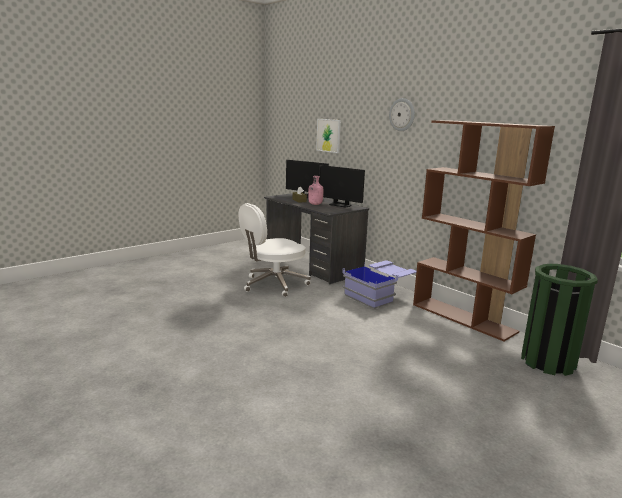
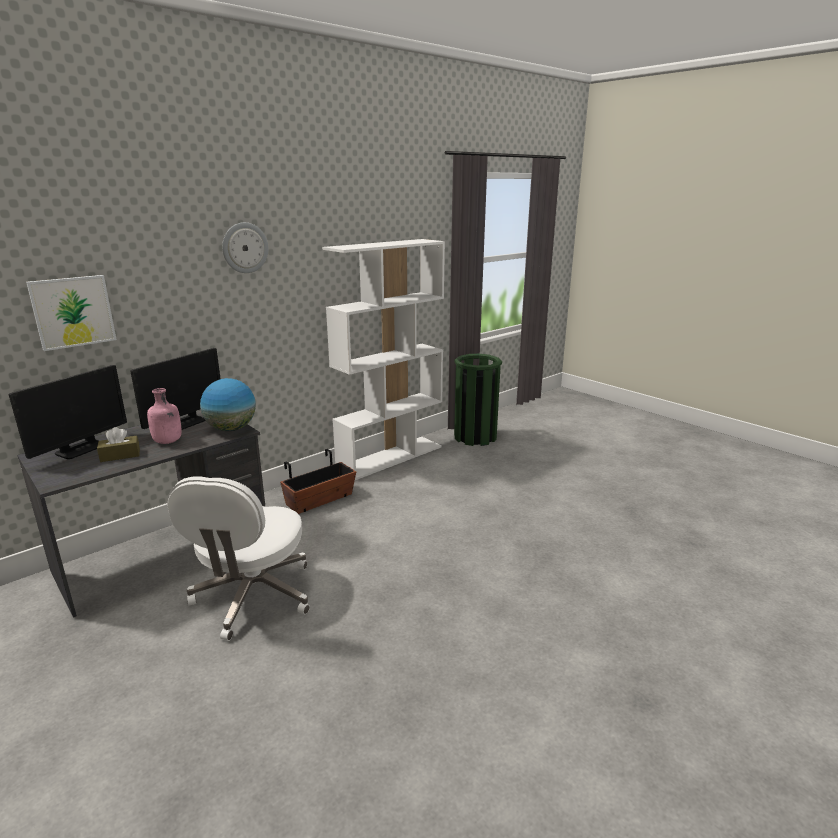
camera: 90 degrees left, 5 degrees up
white office chair [238,203,311,297] -> white office chair turned 45 degrees clockwise [167,476,310,641]
blue storage box [342,260,417,309] -> planter [280,449,356,514]
brown bookcase [413,120,555,341] -> white bookcase [322,239,445,480]
none -> globe [200,378,256,431]

